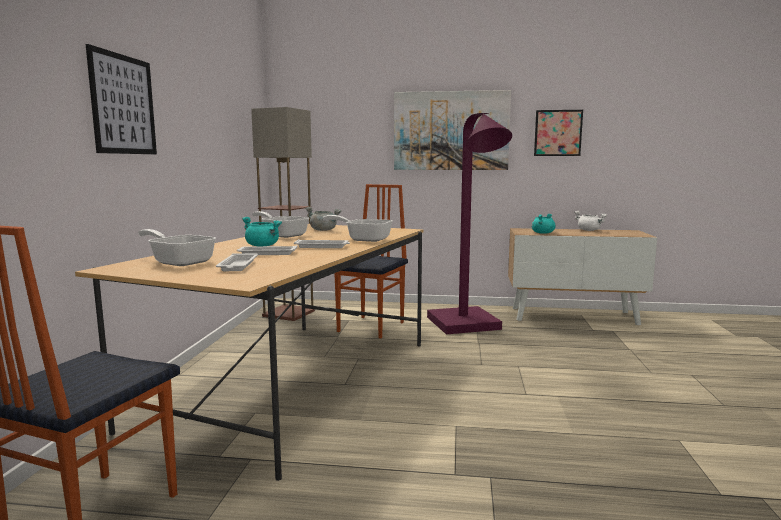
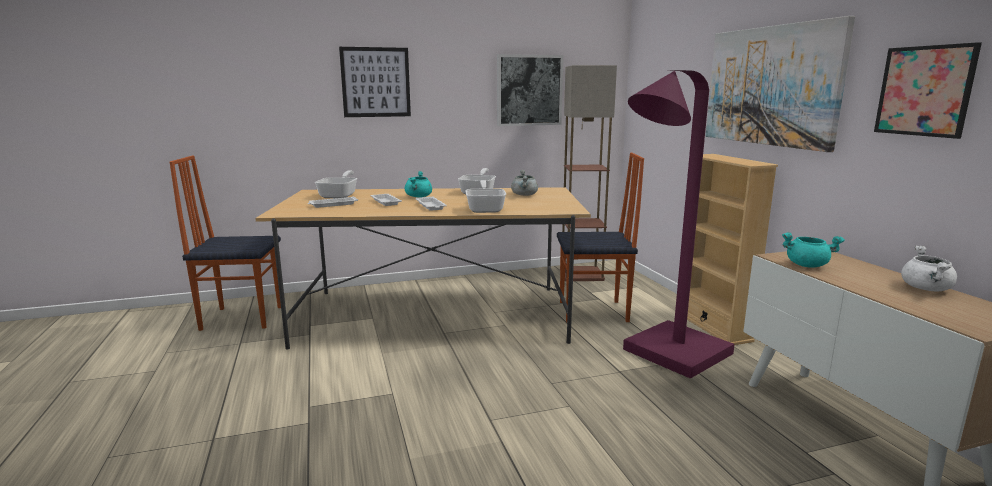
camera: 65 degrees right, 5 degrees up
none -> picture [497,54,563,126]
none -> beige bookcase [687,154,778,345]

